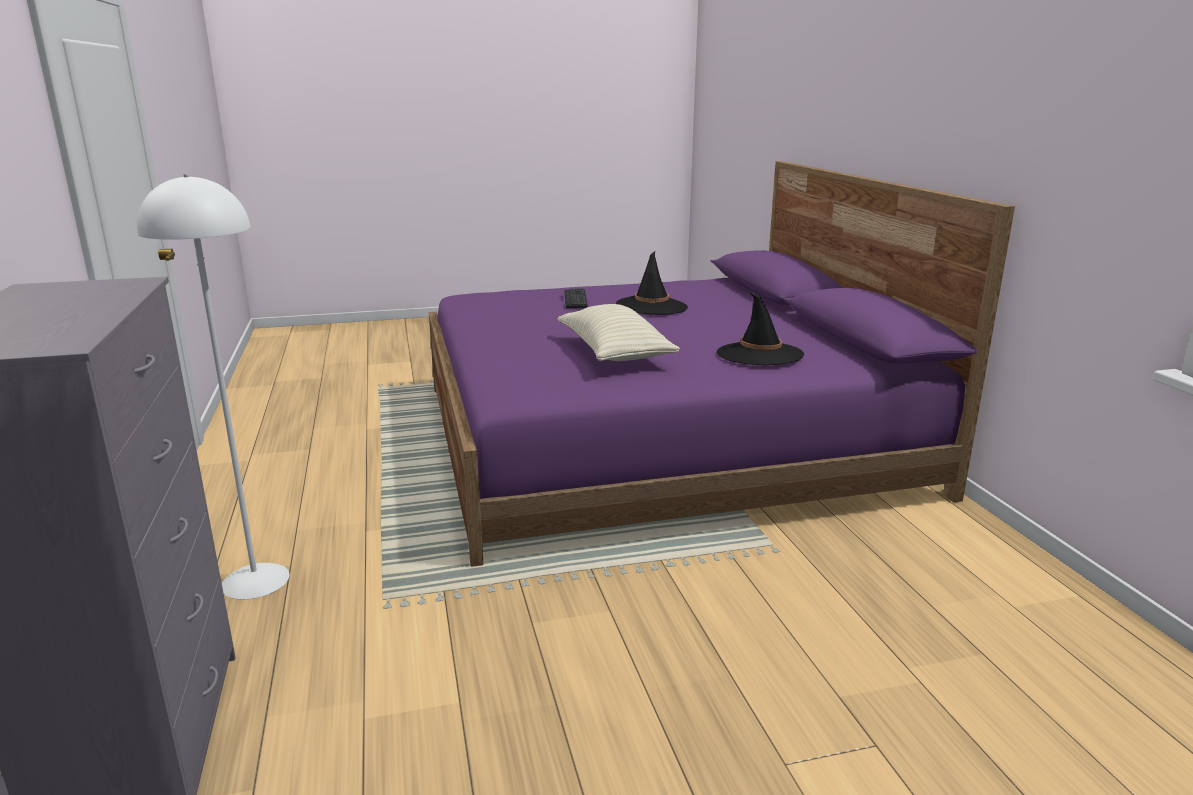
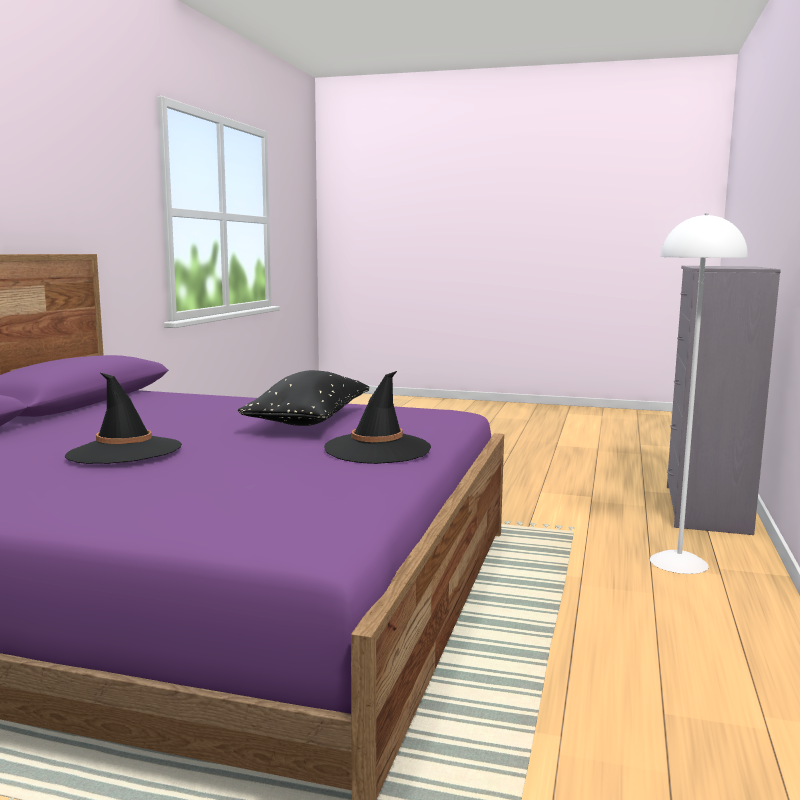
camera: 150 degrees left, 10 degrees down
beige pillow [558,304,680,361] -> black pillow [238,370,369,426]
keyboard [564,289,588,308] -> none
black hat [716,292,804,365] -> black hat moved to [324,371,431,464]

